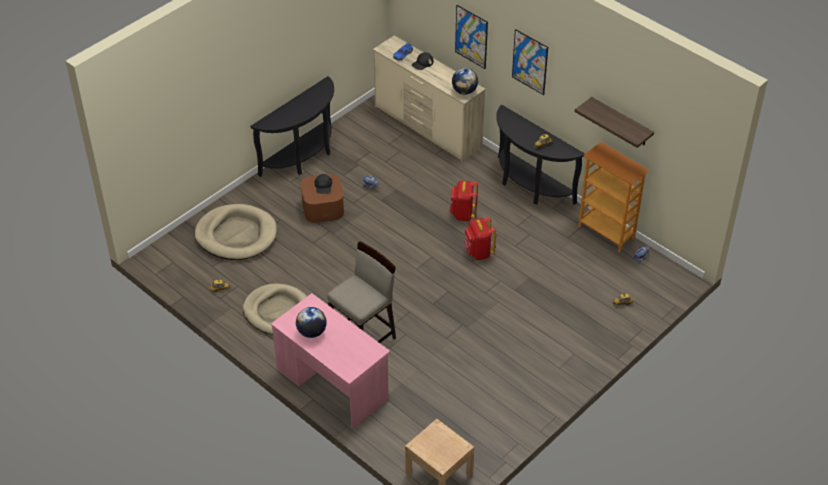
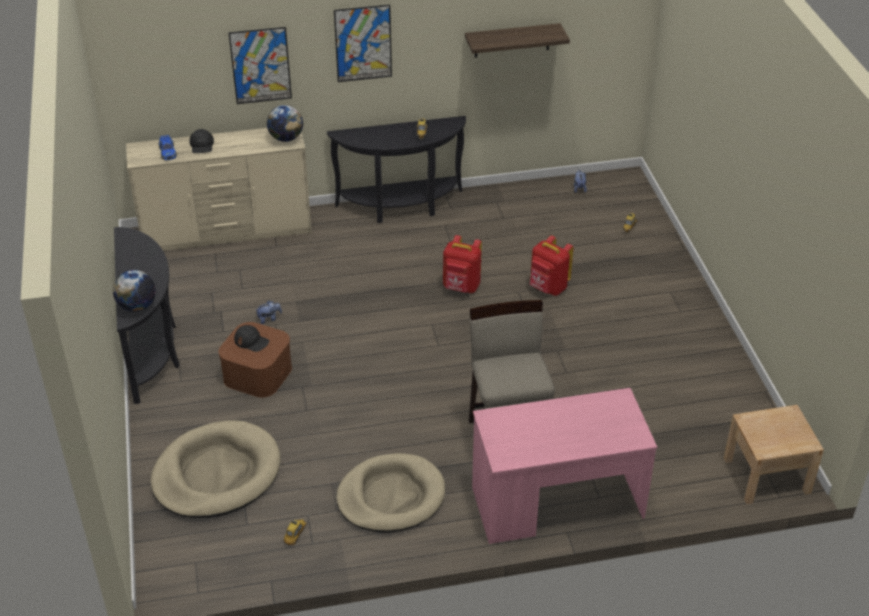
camera: 55 degrees left, 5 degrees down
globe [296,307,327,338] -> globe moved to [113,270,156,312]
red backpack [450,181,478,221] -> red backpack moved to [530,235,573,296]
bookcase [578,142,650,252] -> none

